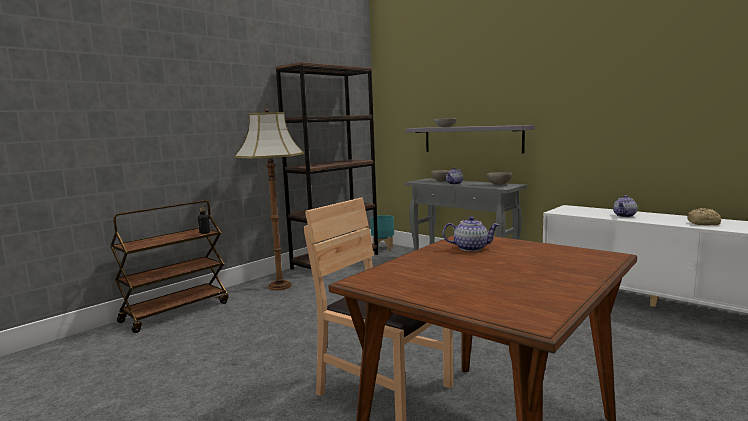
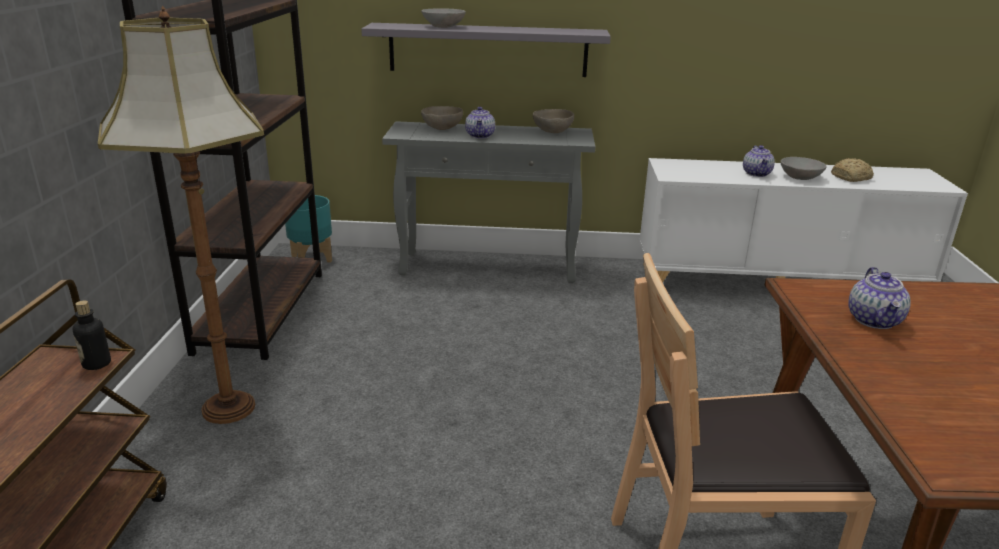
camera: 40 degrees left, 15 degrees up
teapot [443,216,499,251] -> teapot turned 135 degrees clockwise [848,267,911,329]
none -> grey bowl [780,157,827,180]

